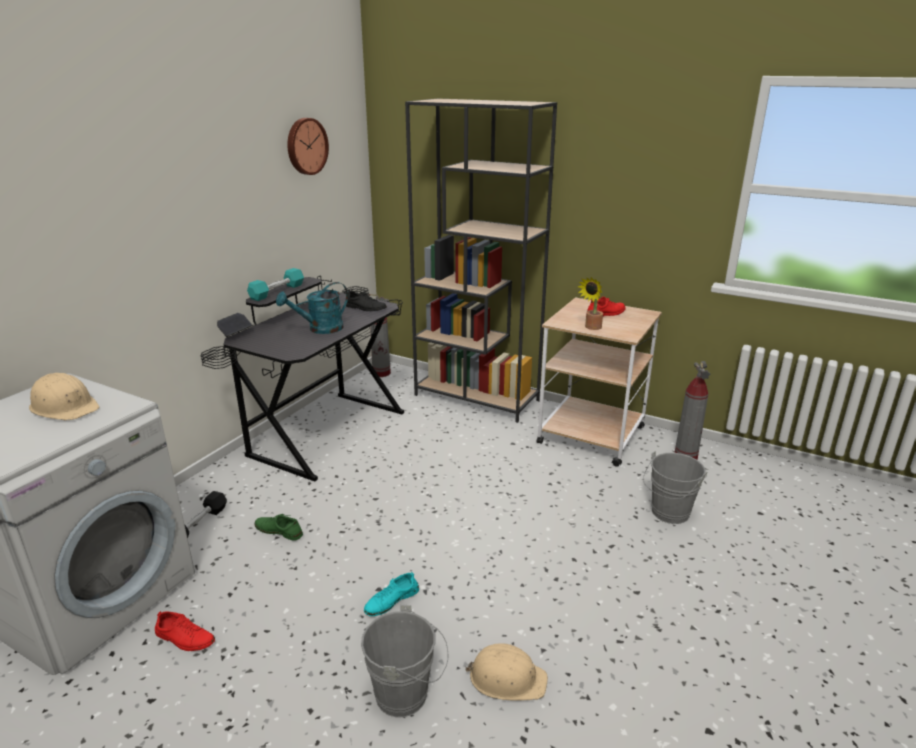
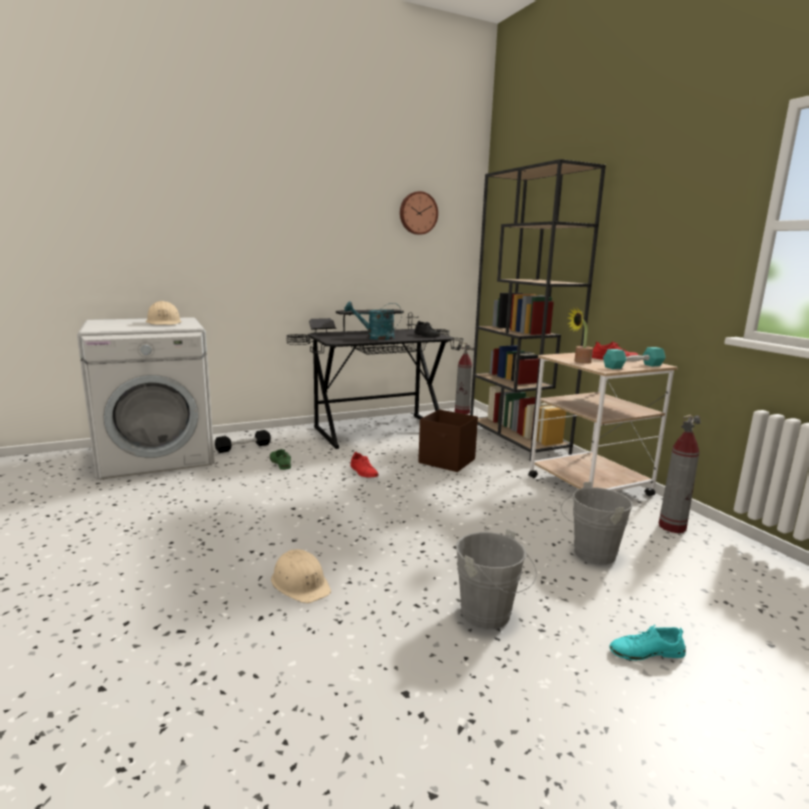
camera: 35 degrees right, 10 degrees down
red shoe [155,611,215,651] -> red shoe moved to [350,452,379,477]
turquoise dumbbell [247,268,304,301] -> turquoise dumbbell moved to [603,347,666,369]
grey bucket [361,604,448,718] -> grey bucket moved to [456,529,537,630]
turquoise shoe [364,572,419,616] -> turquoise shoe moved to [609,625,686,661]
none -> brown storage box [418,409,478,472]

